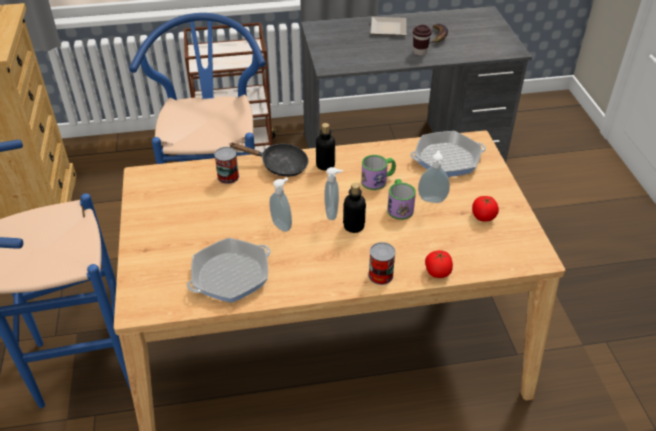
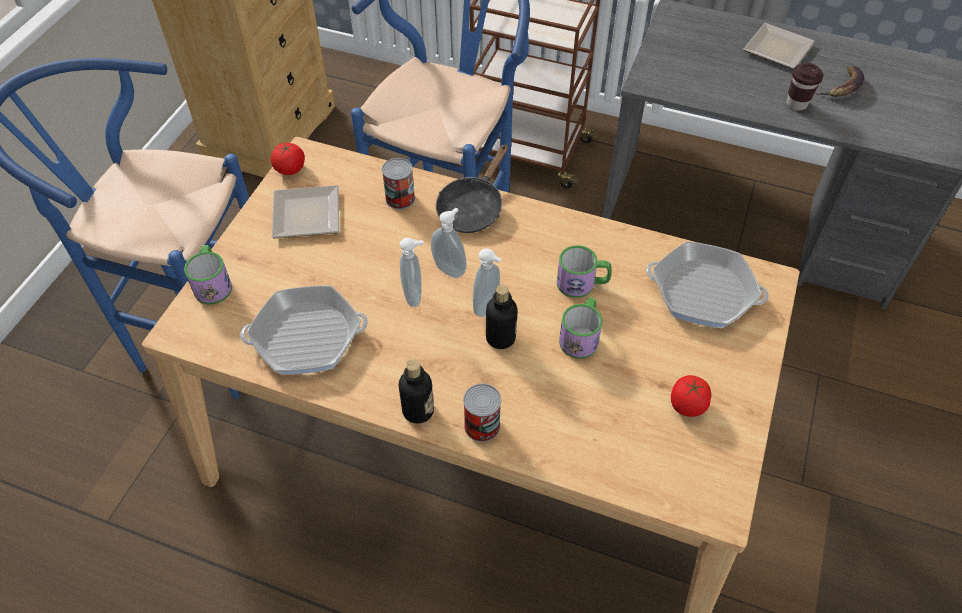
camera: 30 degrees right, 10 degrees up
black frying pan [229,142,308,177] -> black frying pan turned 75 degrees clockwise [436,144,508,233]
bottle [316,123,335,171] -> bottle moved to [399,359,434,424]
soap dispenser [418,151,450,203] -> soap dispenser moved to [431,208,466,278]
tomato [425,250,453,278] -> tomato moved to [271,142,305,175]
none -> mug [184,245,232,304]
none -> plate [272,185,339,238]

